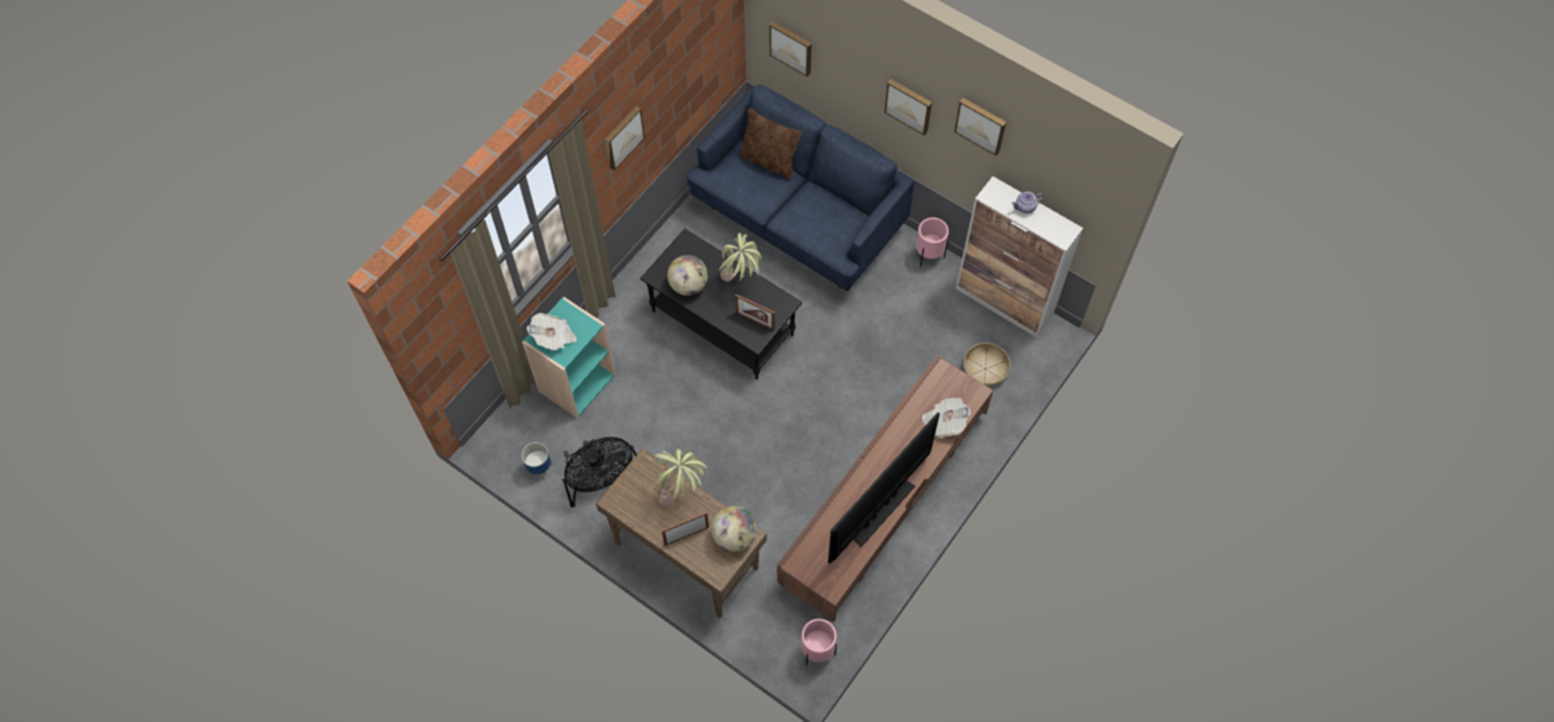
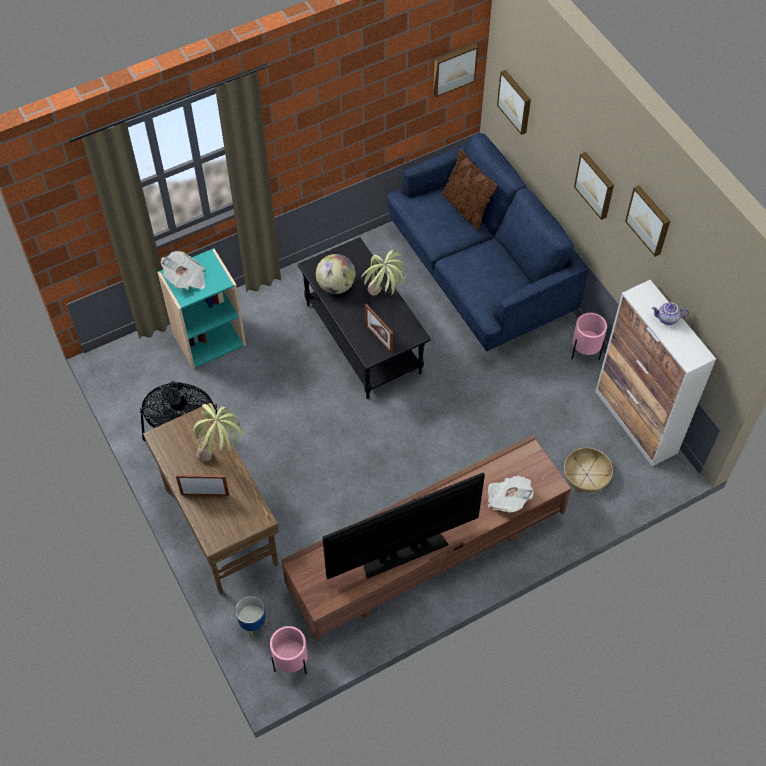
camera: 25 degrees right, 5 degrees down
planter [522,442,553,480] -> planter moved to [236,596,267,637]
picture [605,106,645,171] -> picture moved to [433,44,478,97]
globe [711,506,757,552] -> none

